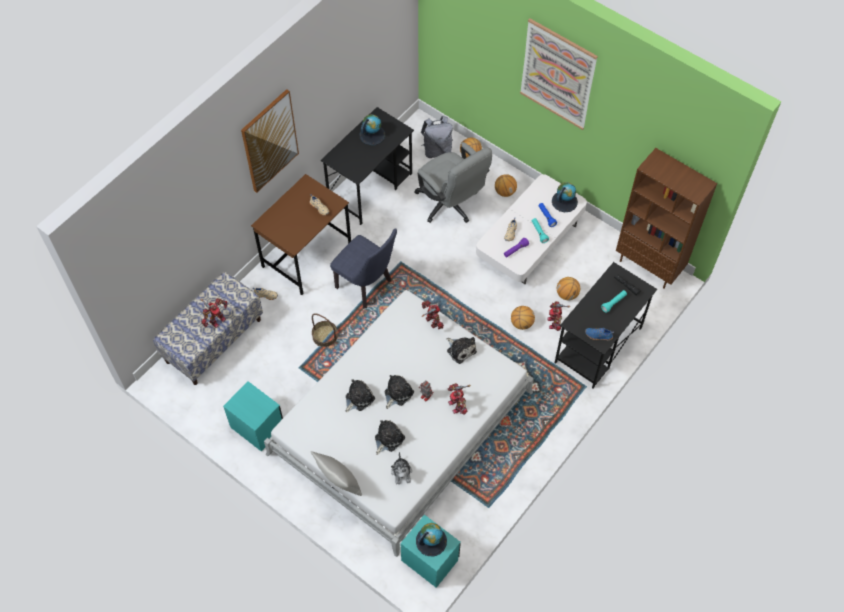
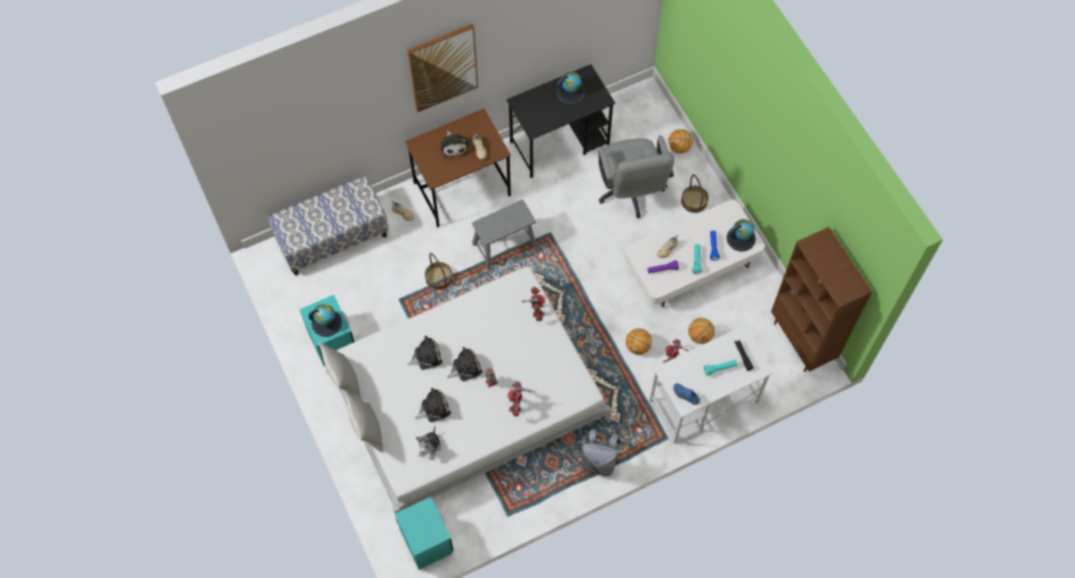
camera: 25 degrees right, 5 degrees up
toy robot [201,298,228,328] -> none
blue chair [330,228,397,309] -> grey stool [472,200,537,270]
globe [416,523,447,556] -> globe moved to [308,304,342,337]
grey backpack [421,116,453,158] -> grey backpack moved to [580,429,621,476]
plush toy [447,337,477,364] -> plush toy moved to [440,130,468,158]
basketball [495,174,517,197] -> basket [681,174,709,213]
picture [520,19,598,130] -> none
black desk [555,262,657,388] -> white desk [649,326,773,444]
none -> grey pillow [319,342,361,400]

